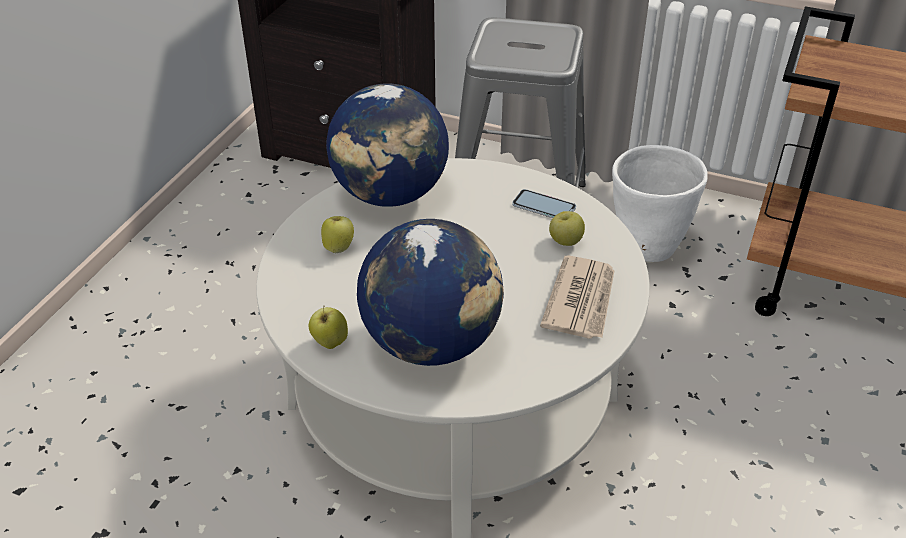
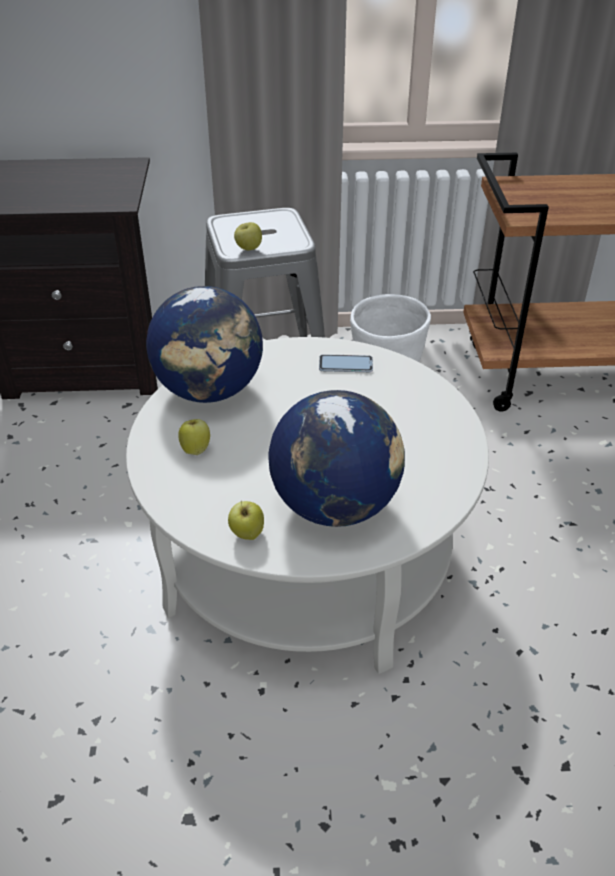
camera: 25 degrees left, 0 degrees up
newspaper [540,256,614,339] -> none
apple [549,211,585,246] -> apple moved to [234,222,262,250]

